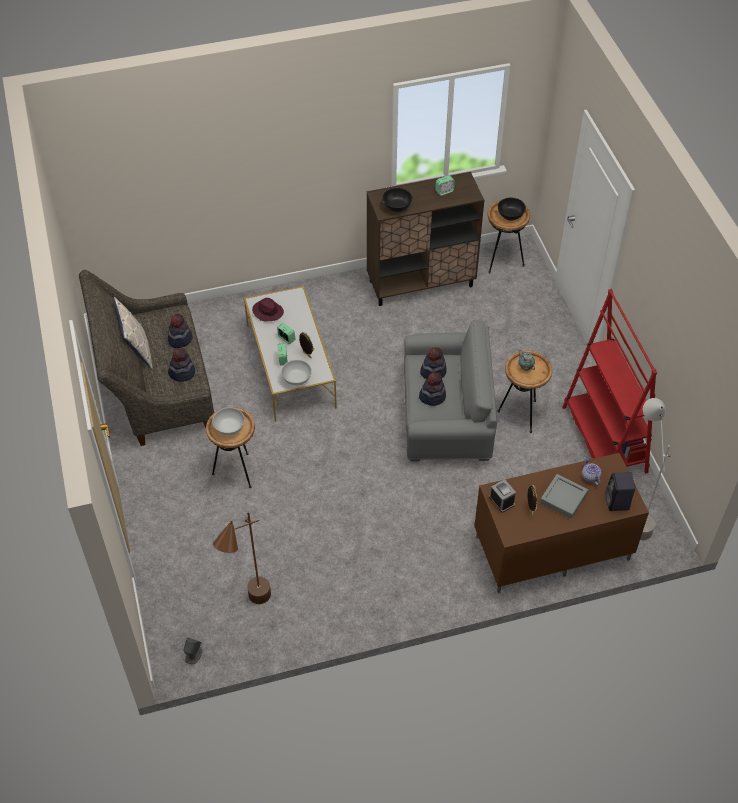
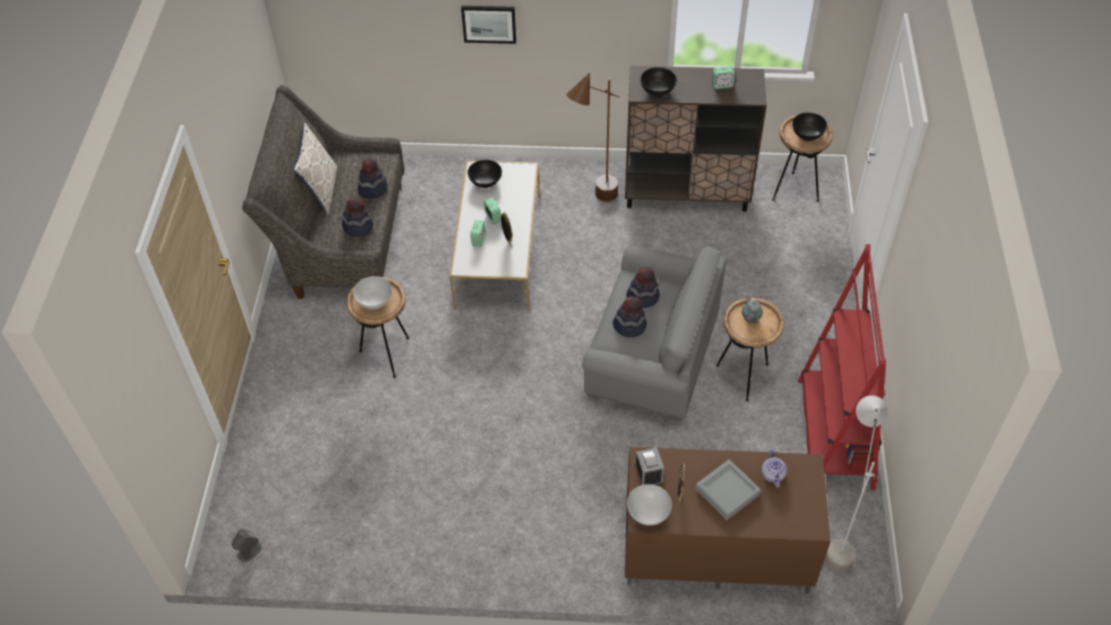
camera: 20 degrees right, 0 degrees up
brown floor lamp [213,511,271,604] -> brown floor lamp moved to [566,73,619,202]
purple hat [252,298,284,321] -> black bowl [468,160,502,188]
white bowl [281,360,312,386] -> white bowl moved to [627,484,672,526]
black speaker [605,472,635,511] -> none
none -> picture [461,6,516,44]

